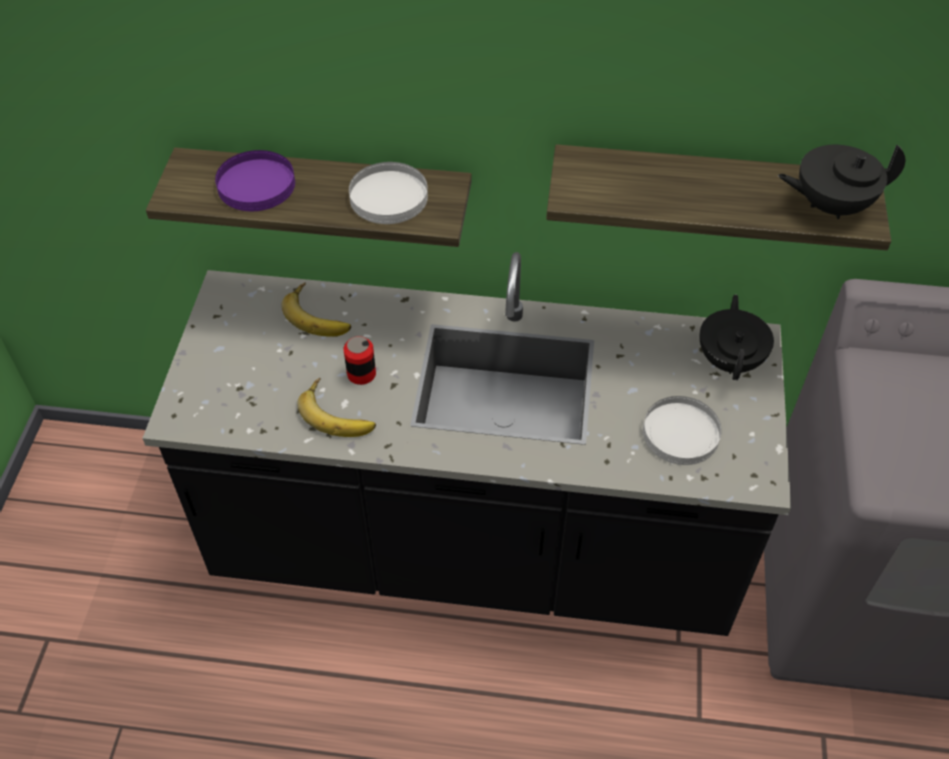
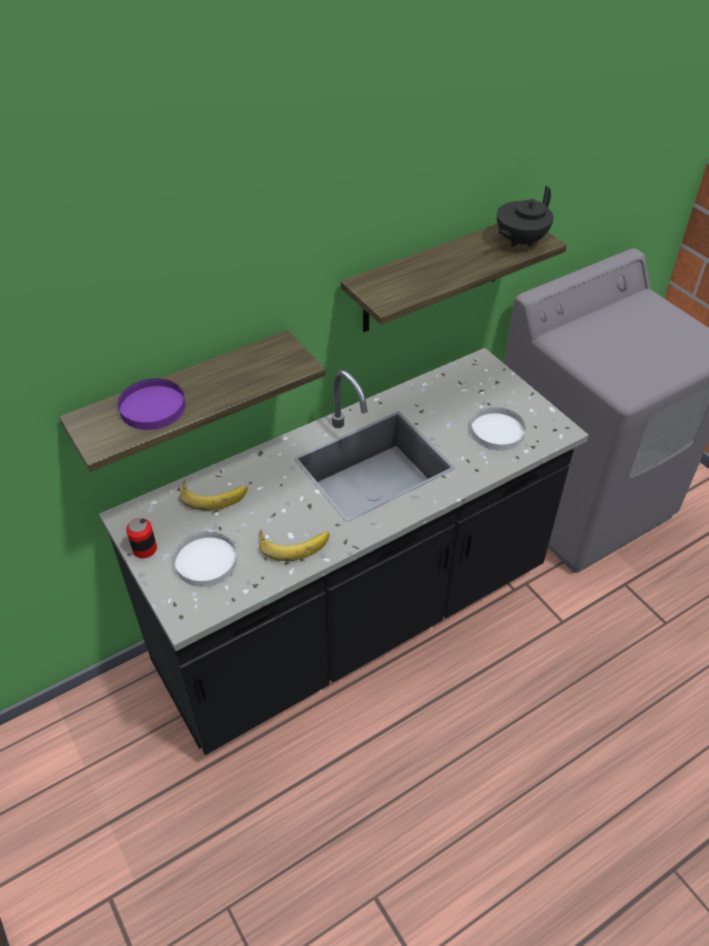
camera: 40 degrees left, 5 degrees down
can [344,336,376,385] -> can moved to [126,518,157,558]
white plate [349,162,428,224] -> white plate moved to [174,532,237,587]
black teapot [700,294,774,380] -> none

